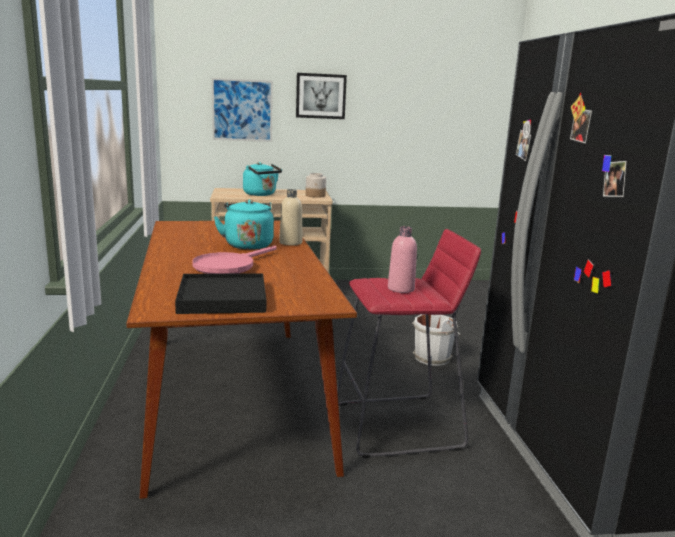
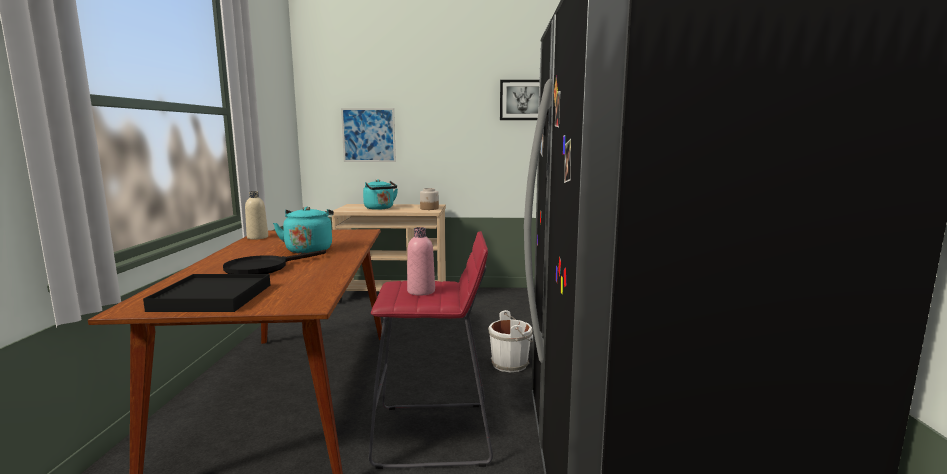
camera: 10 degrees right, 5 degrees down
pink frying pan [192,246,277,274] -> black frying pan [223,250,326,274]
beige bottle [279,189,302,246] -> beige bottle moved to [245,191,268,240]
picture [296,73,347,119] -> picture moved to [500,80,540,120]

